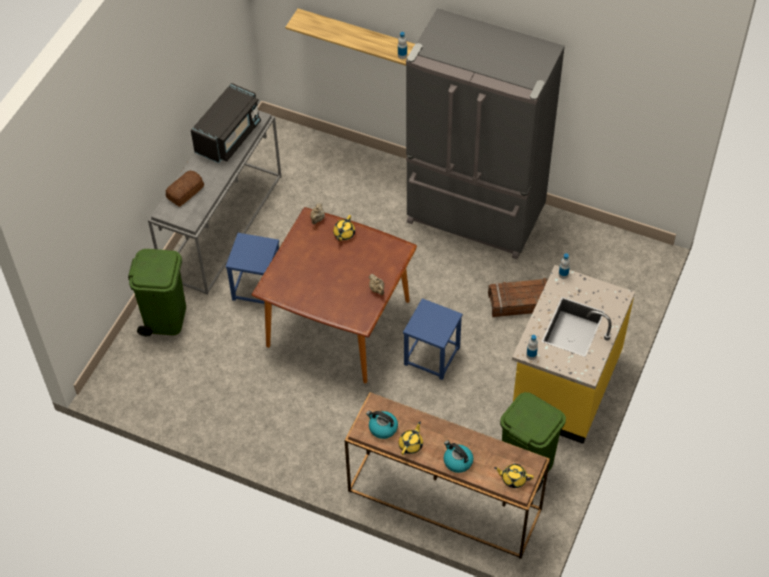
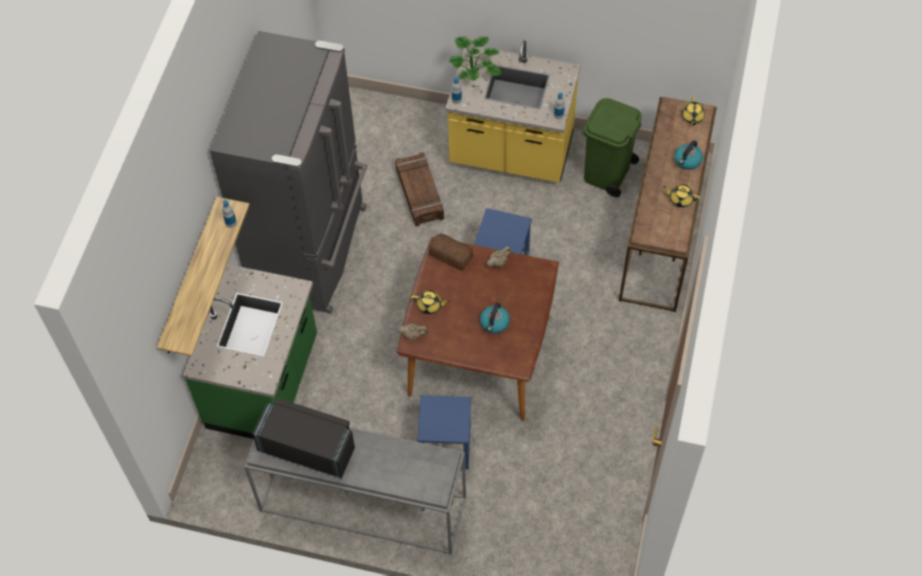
camera: 100 degrees left, 5 degrees up
green trash can [128,249,186,336] -> none
bread [166,171,204,207] -> bread moved to [429,234,473,271]
kettle [366,411,398,439] -> kettle moved to [480,302,510,334]
none -> green counter [183,264,317,439]
none -> potted plant [449,35,502,81]

